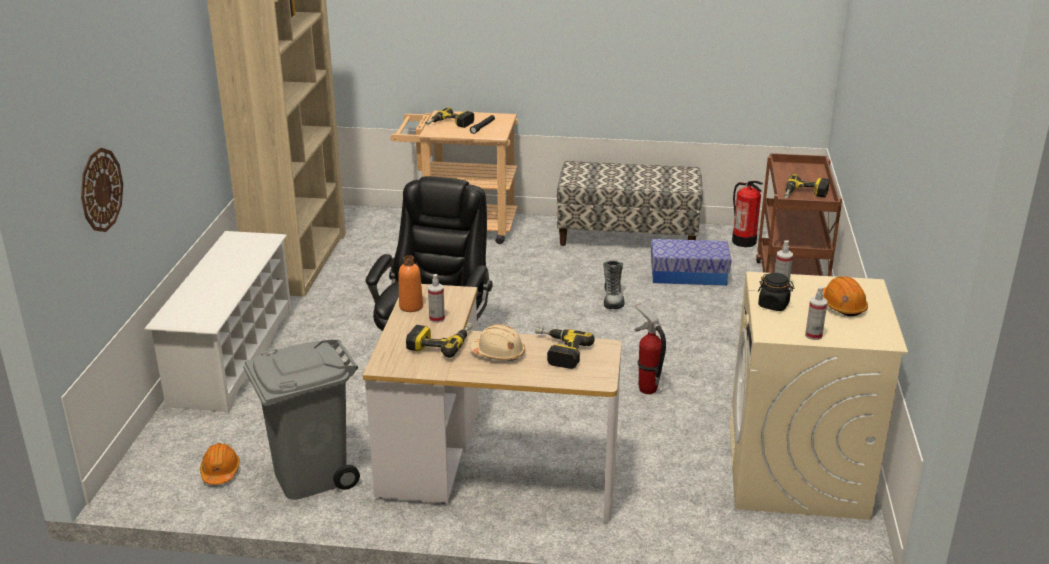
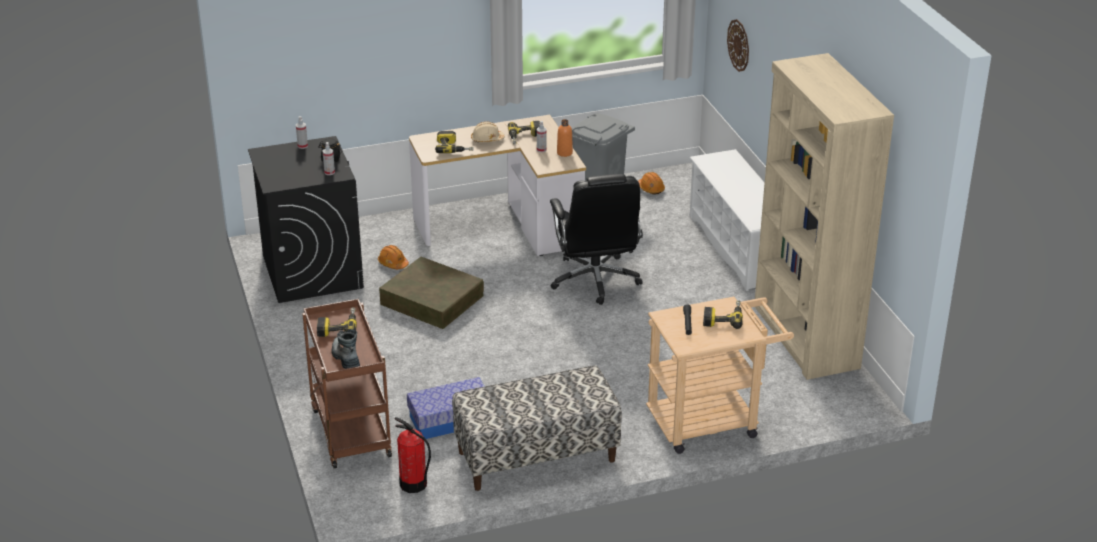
camera: 155 degrees right, 5 degrees up
boot [603,261,625,309] -> boot moved to [331,329,360,369]
fire extinguisher [635,303,666,394] -> brown storage box [379,257,484,329]
beige washing machine [730,272,908,520] -> black washing machine [248,136,364,303]
orange hard hat [823,276,868,316] -> orange hard hat moved to [378,245,409,269]

